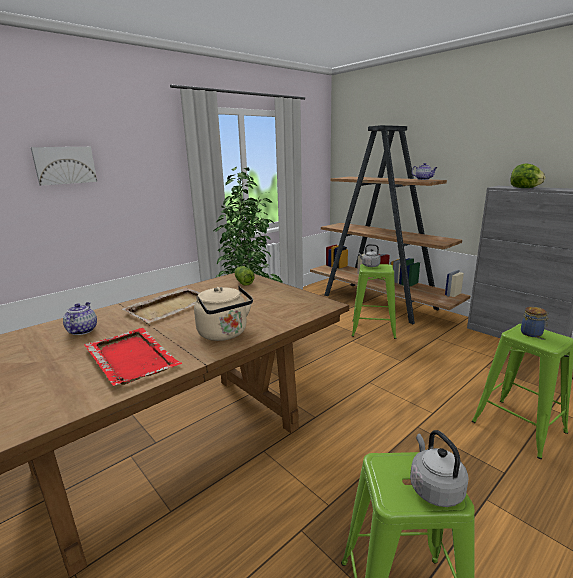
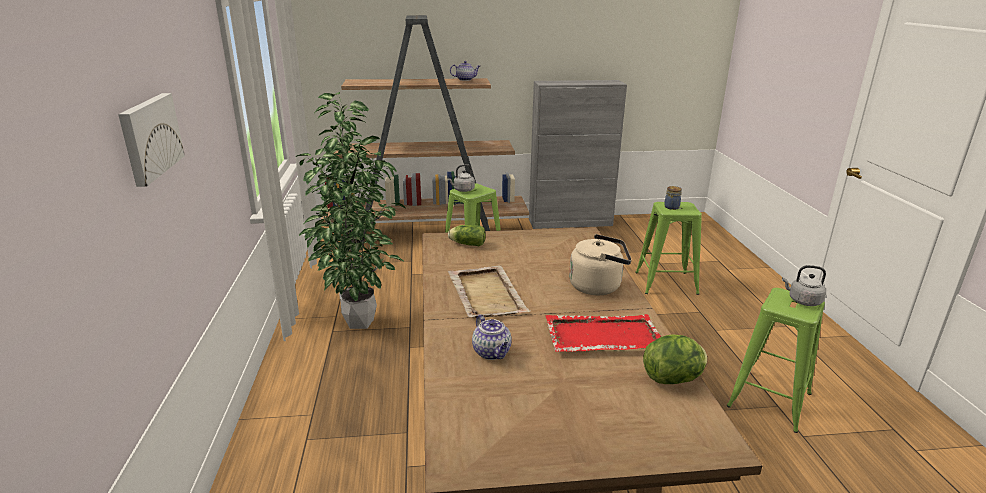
camera: 55 degrees left, 5 degrees up
teapot [63,302,97,335] -> teapot turned 150 degrees counterclockwise [472,314,512,360]
lettuce [510,164,545,188] -> lettuce moved to [643,334,707,384]

